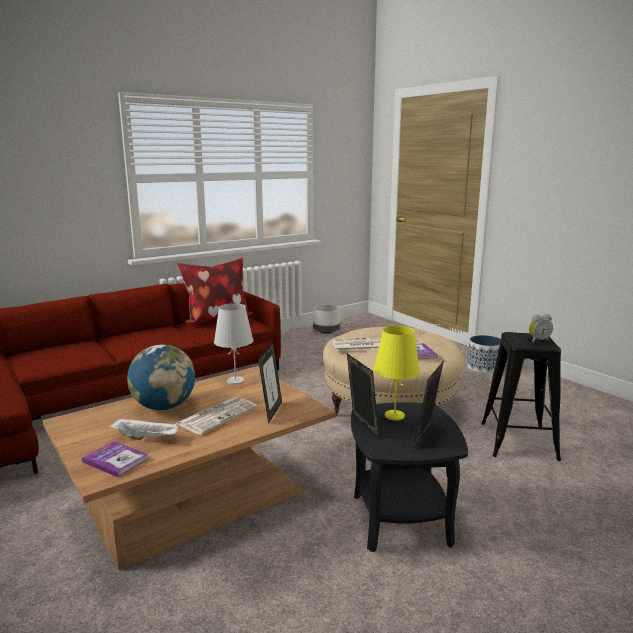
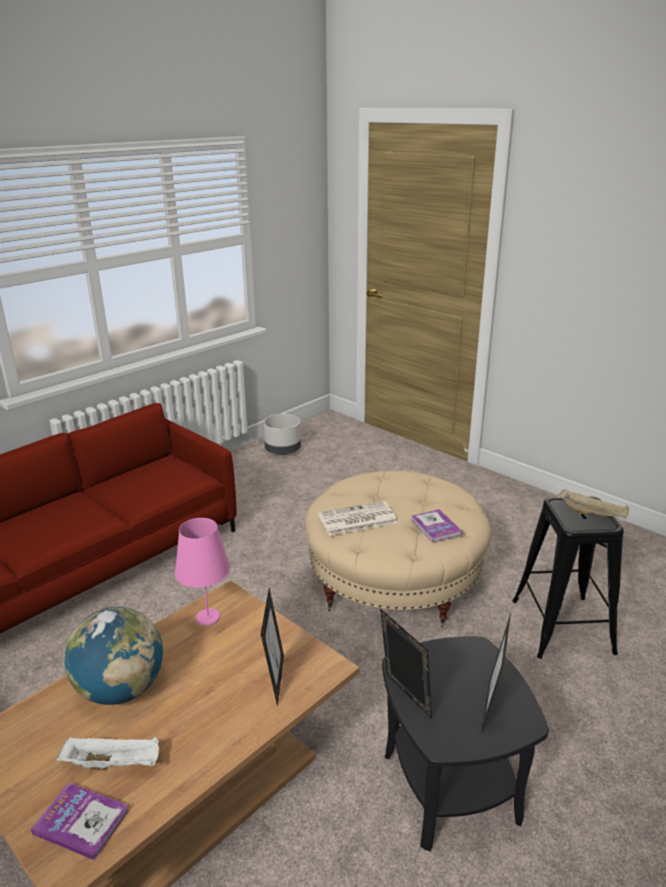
camera: 10 degrees left, 10 degrees up
pillow [177,257,252,324] -> none
newspaper [178,397,257,435] -> none
white table lamp [214,303,253,385] -> pink table lamp [175,518,231,626]
yellow table lamp [374,325,420,421] -> none
planter [467,335,501,374] -> none
alarm clock [529,314,553,342] -> beige tray [557,489,629,519]

